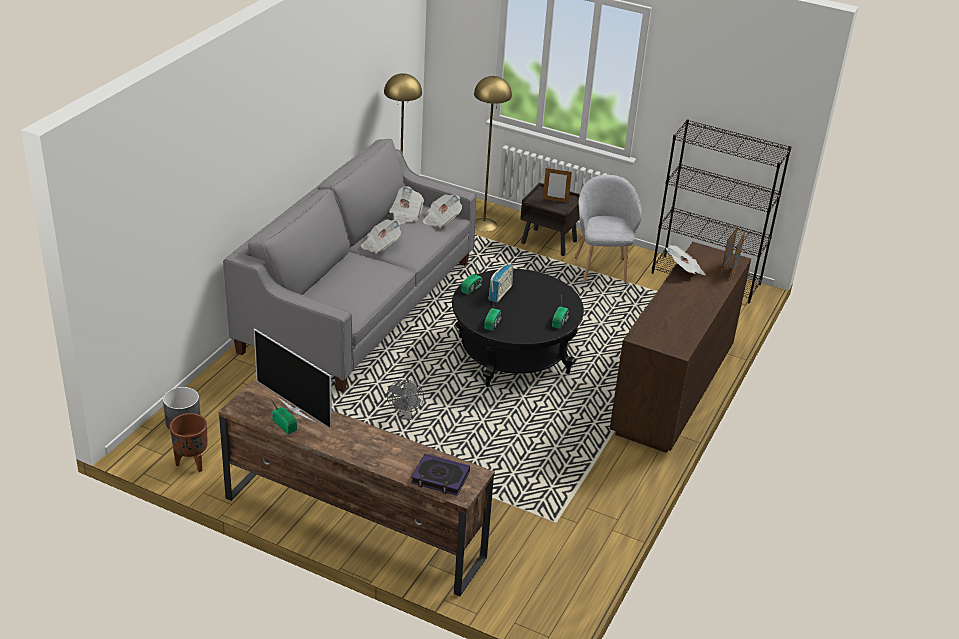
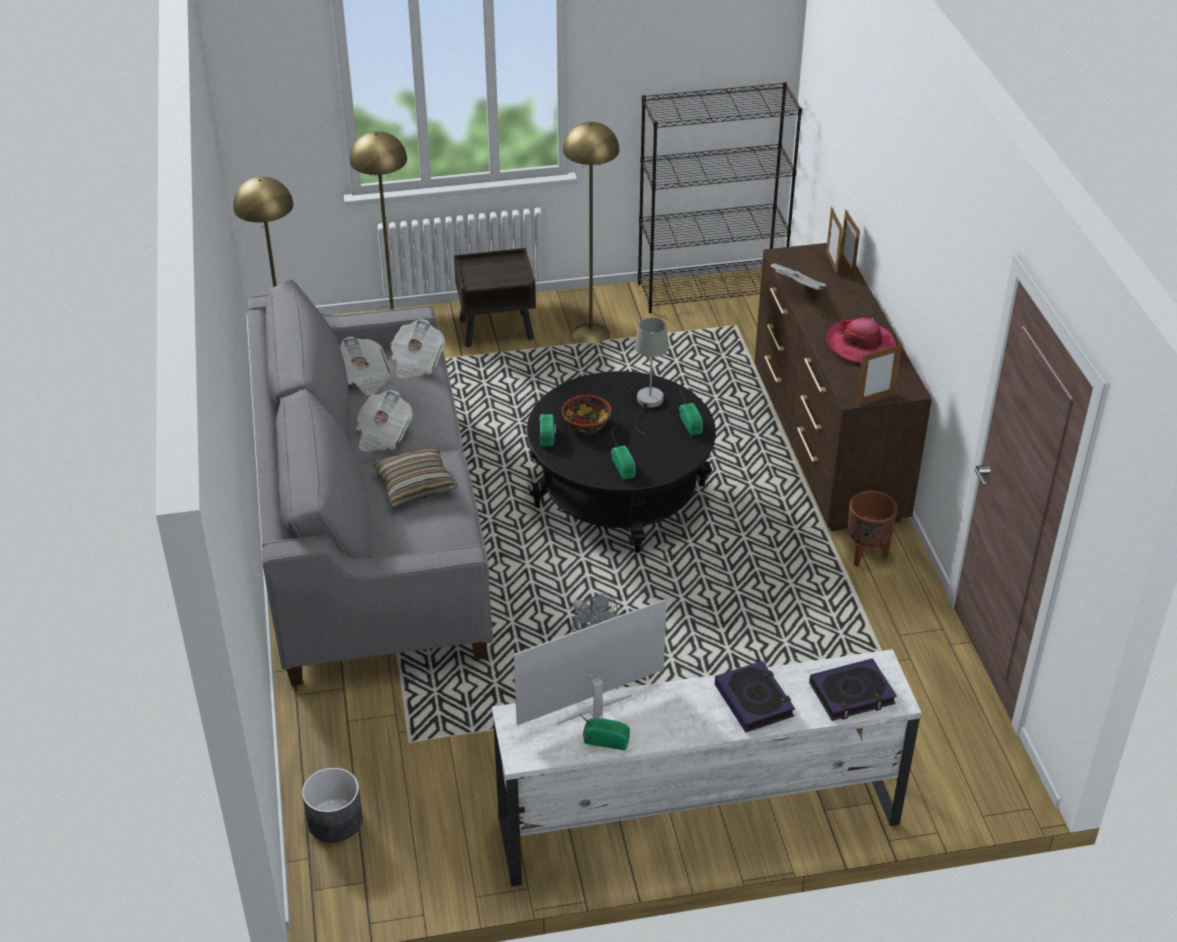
camera: 35 degrees left, 5 degrees up
brown planter [170,413,208,472] -> brown planter moved to [848,491,898,567]
brown tv stand [218,380,495,596] -> white tv stand [492,649,922,886]
television [254,328,332,429] -> television turned 150 degrees clockwise [514,599,667,726]
radio [489,264,513,303] -> bowl [562,395,611,432]
picture frame [543,168,572,203] -> picture frame moved to [856,344,902,405]
grey armchair [575,175,642,283] -> yellow floor lamp [563,122,619,344]
none -> pillow [372,447,458,506]
none -> grey table lamp [634,318,669,438]
none -> book [715,661,795,733]
none -> hat [826,318,896,363]

